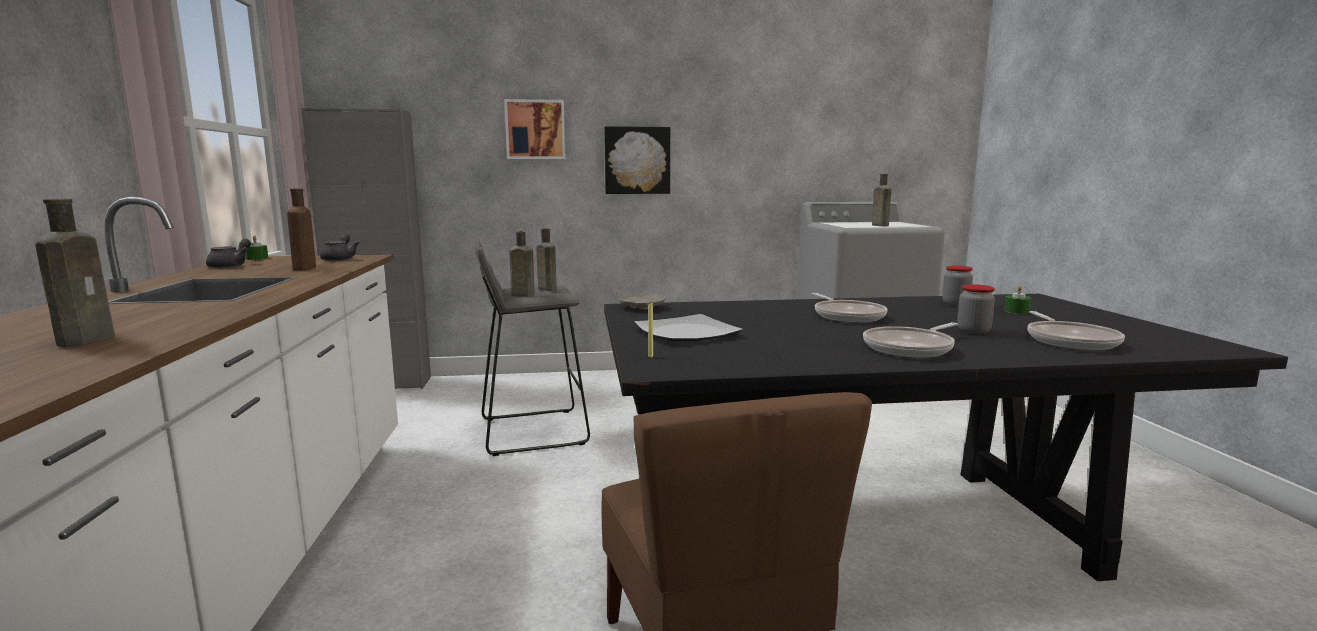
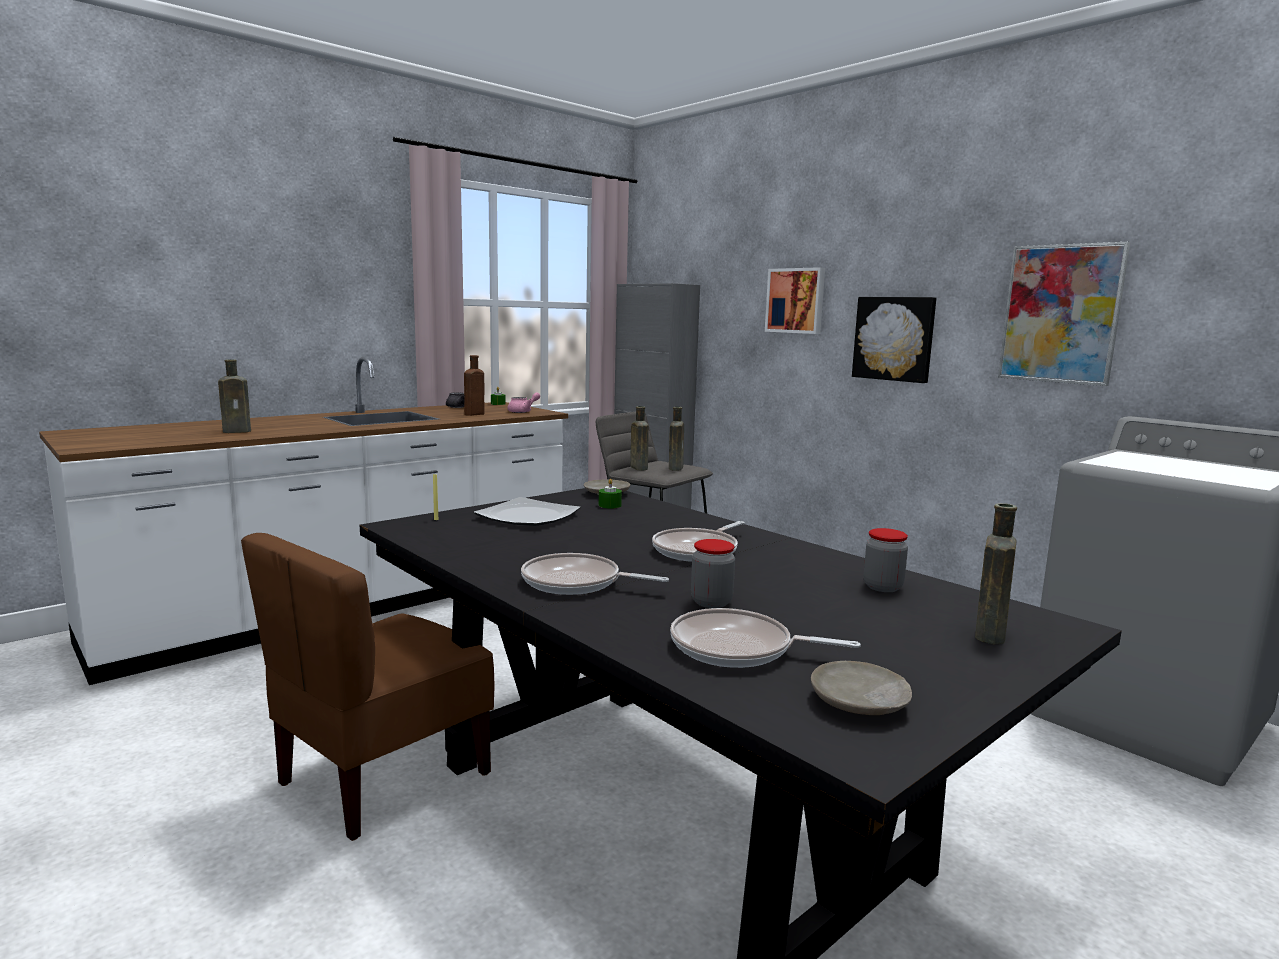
camera: 55 degrees right, 0 degrees up
grey teapot [320,234,359,261] -> pink teapot [507,392,540,413]
brown bottle [872,174,892,226] -> brown bottle moved to [975,503,1017,644]
green candle [1004,285,1031,314] -> green candle moved to [599,479,622,508]
frying pan [1027,311,1125,350] -> frying pan turned 45 degrees clockwise [670,608,861,668]
none -> beige plate [811,661,912,715]
none -> picture [998,242,1130,386]

